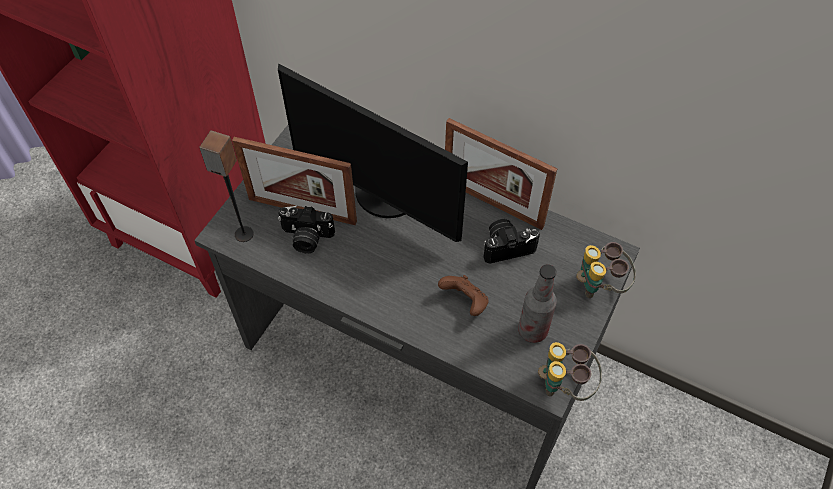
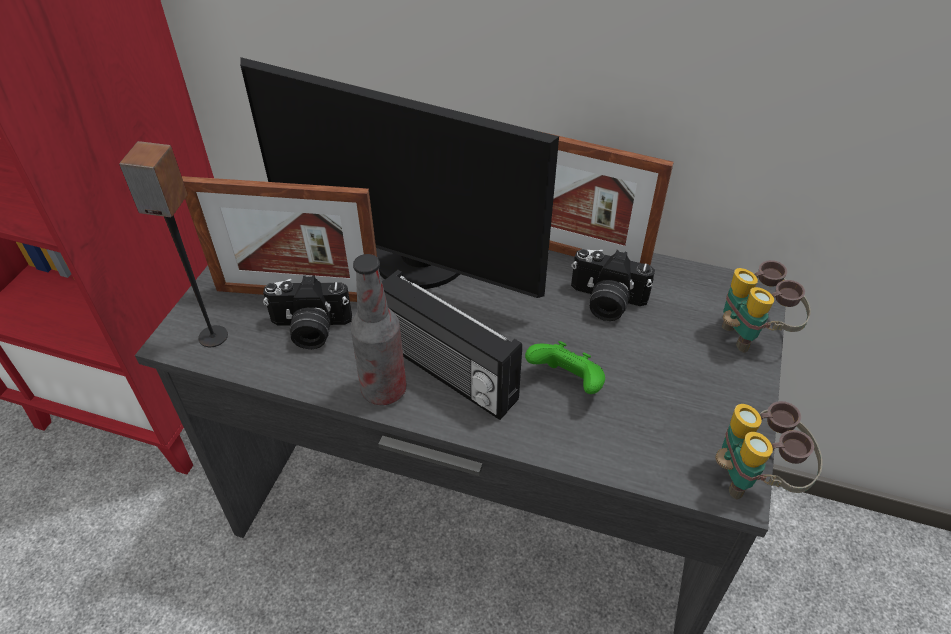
camera: 10 degrees left, 10 degrees down
brown game controller [438,275,489,316] -> green game controller [525,341,605,394]
camera [483,219,540,264] -> camera turned 135 degrees counterclockwise [571,249,655,321]
bottle [518,264,557,343] -> bottle moved to [351,254,407,405]
none -> radio [382,270,522,420]

